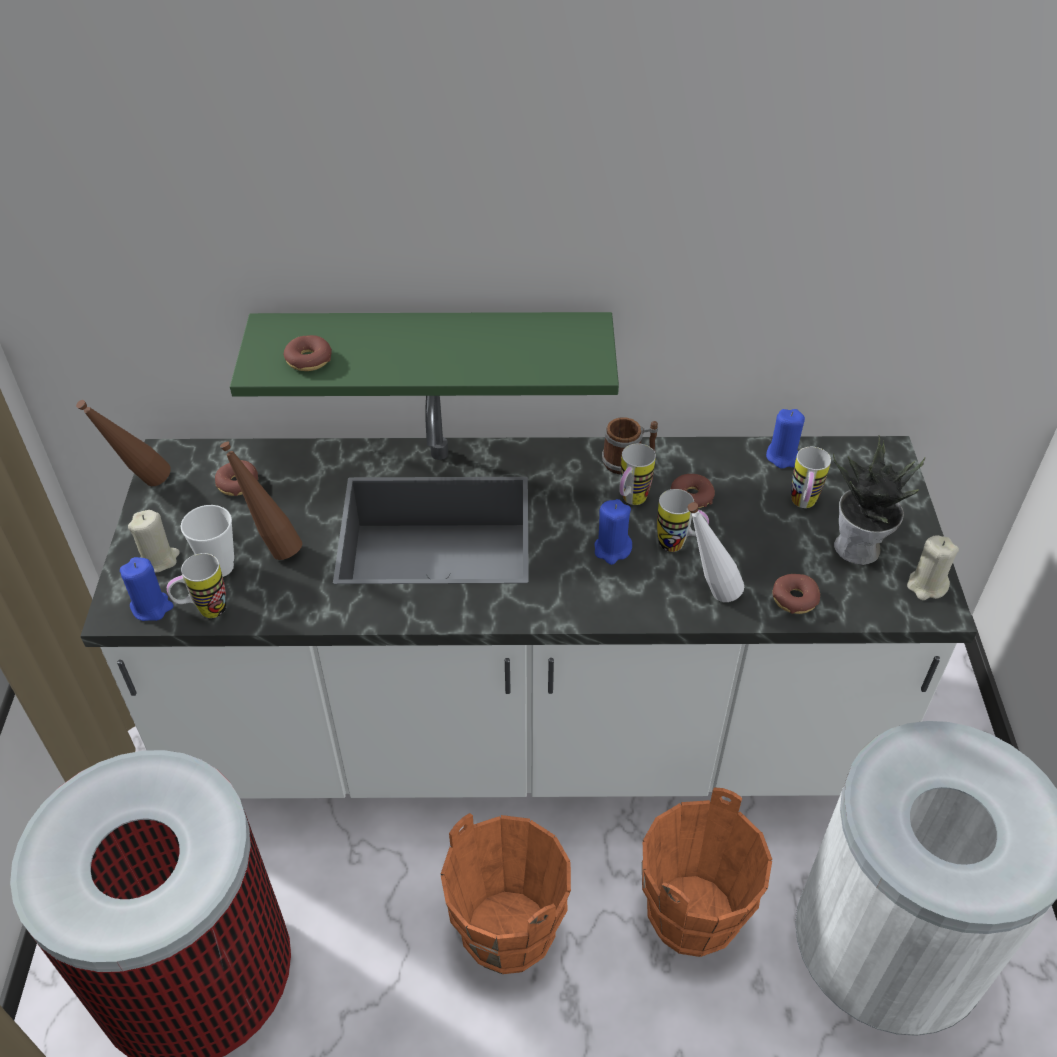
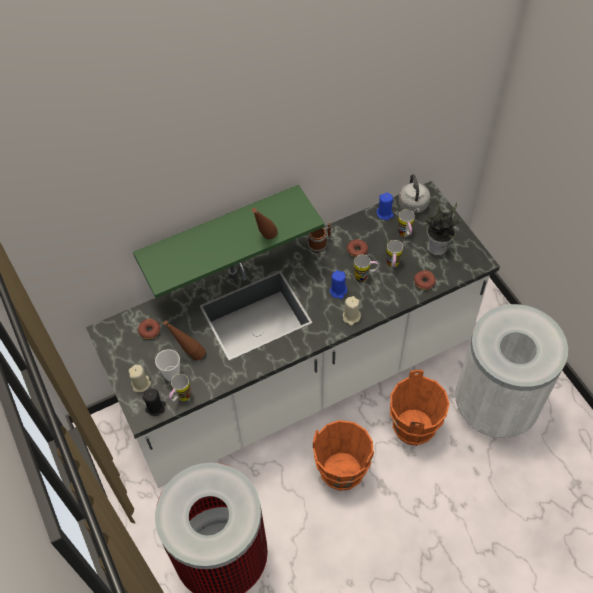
camera: 25 degrees left, 10 degrees up
brown bottle [76,400,171,486] -> brown bottle moved to [252,208,278,239]
blue candle [120,557,174,621] -> black candle [143,388,166,416]
donut [283,335,332,371] -> none
mug [619,443,656,505] -> mug moved to [386,240,403,268]
white bottle [687,502,744,602] -> none
beige candle [907,535,959,600] -> beige candle moved to [343,296,361,326]
none -> grey kettle [398,174,430,213]

